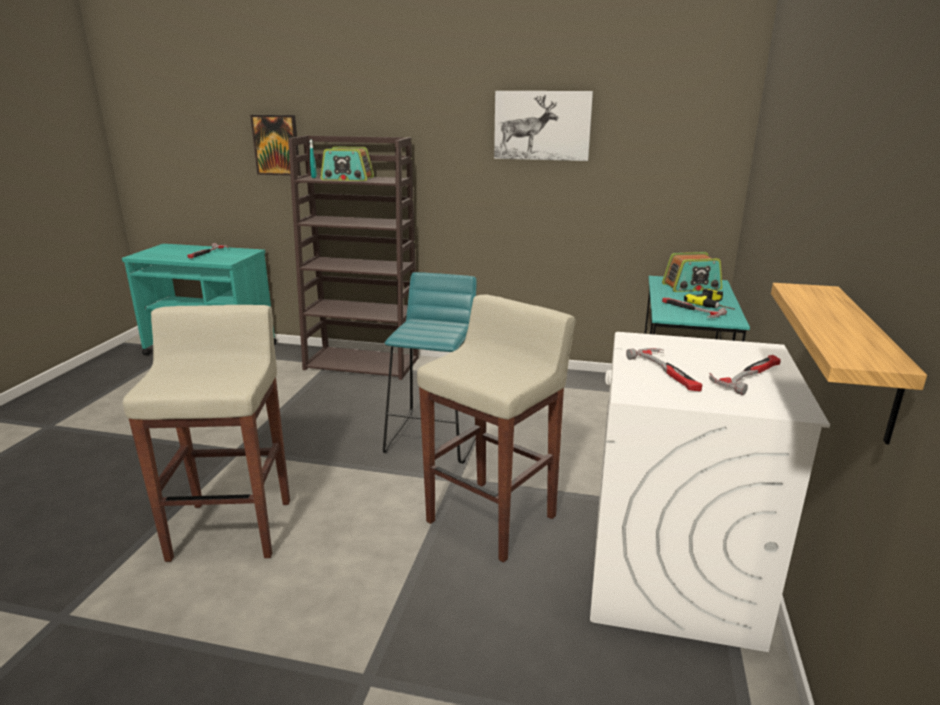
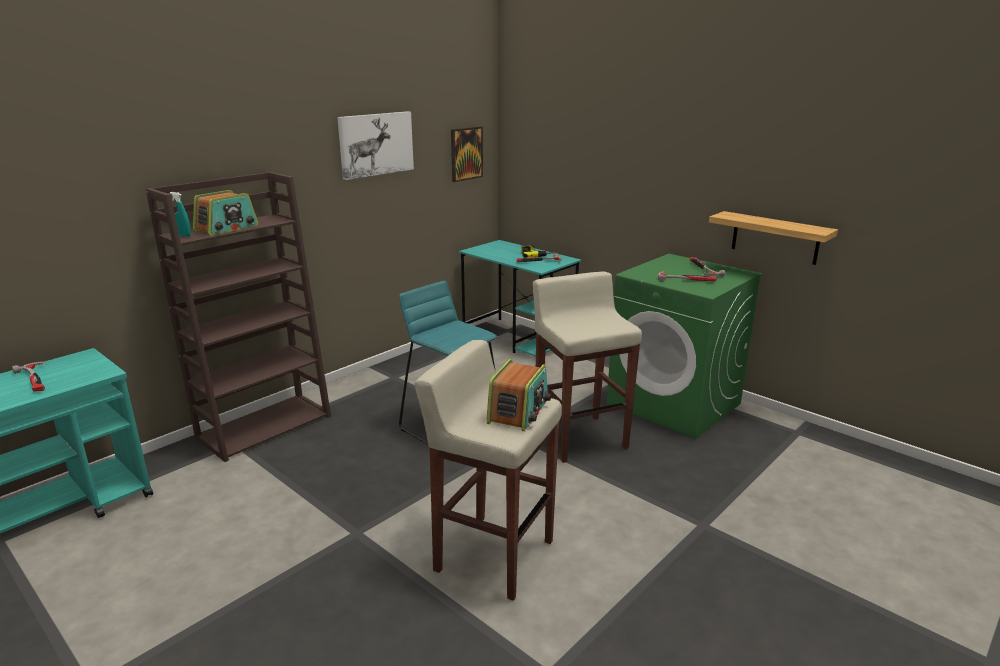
camera: 60 degrees left, 0 degrees up
picture [250,115,301,176] -> picture moved to [451,126,483,182]
white washing machine [590,332,830,652] -> green washing machine [607,254,762,439]
radio [662,252,722,292] -> radio moved to [487,359,551,431]

